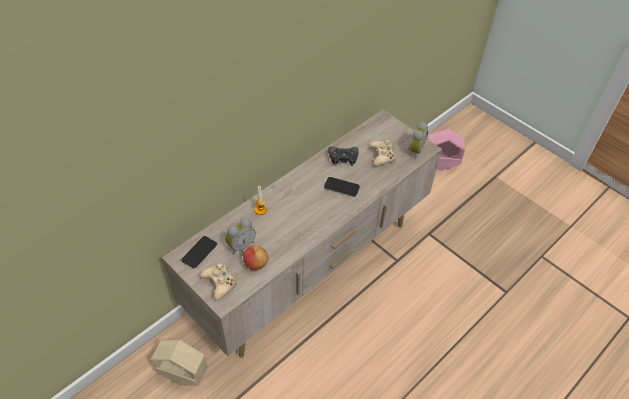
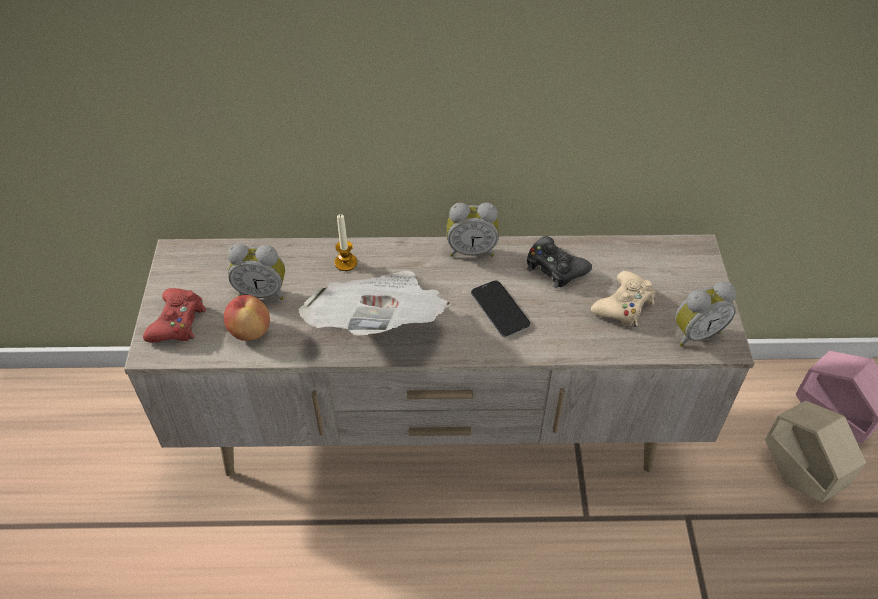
camera: 45 degrees right, 0 degrees up
beige planter [151,340,207,386] -> beige planter moved to [765,401,866,502]
phone [181,236,217,269] -> none
beige game controller [200,264,236,301] -> red game controller [143,288,206,343]
none -> newspaper [298,271,450,336]
none -> alarm clock [447,203,499,257]

